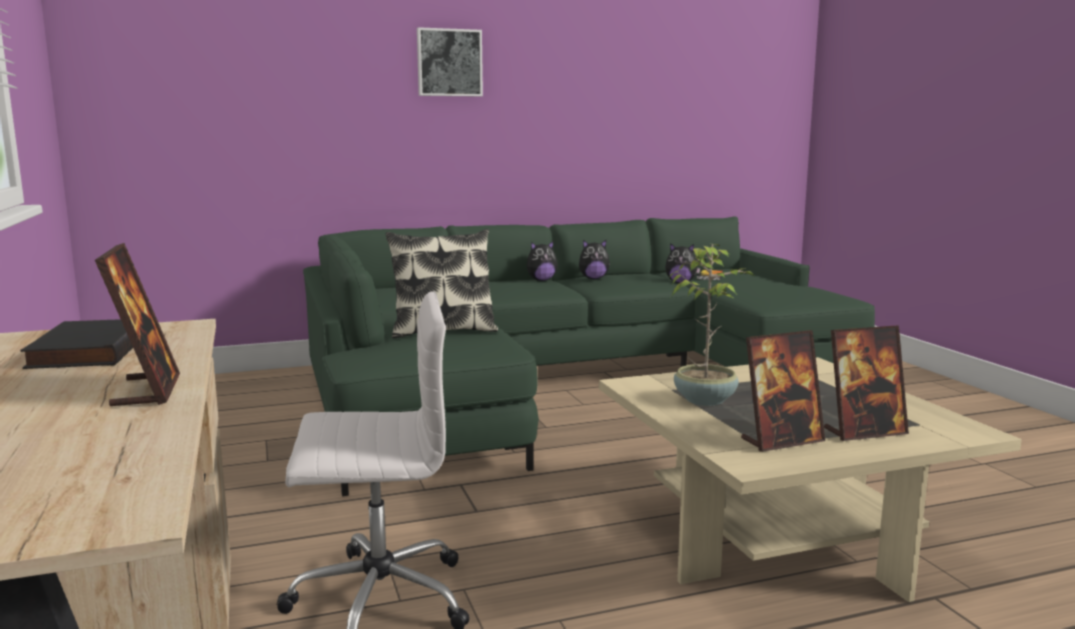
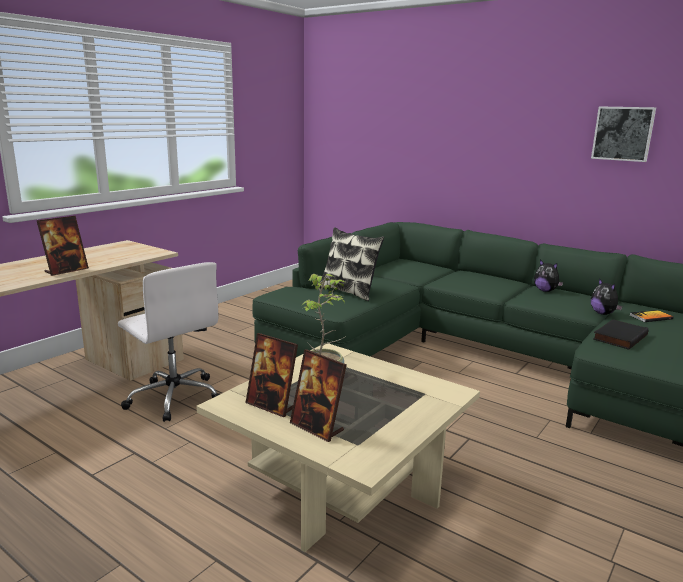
camera: 55 degrees right, 5 degrees up
black book [20,319,133,369] -> black book moved to [593,319,648,350]
picture [417,27,483,97] -> picture moved to [591,107,656,162]
plush toy [527,241,558,281] -> none

